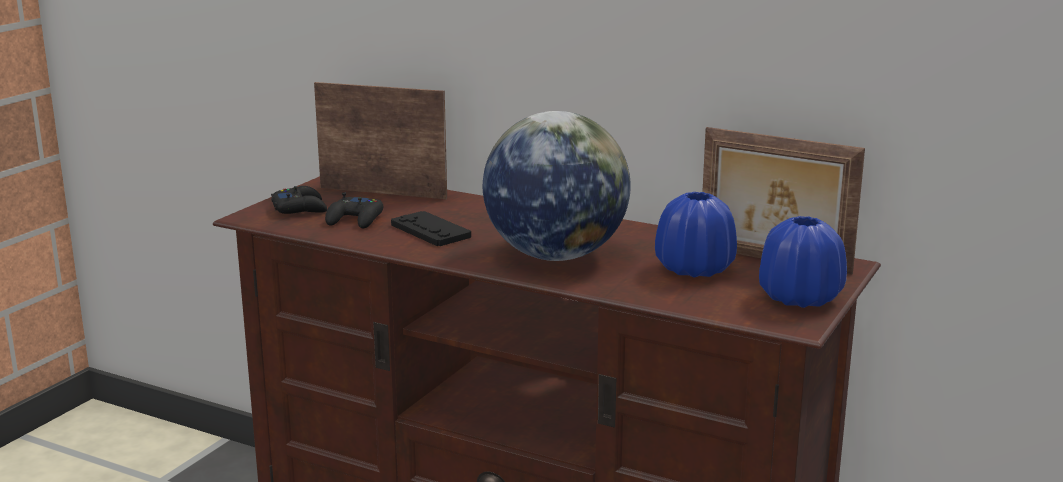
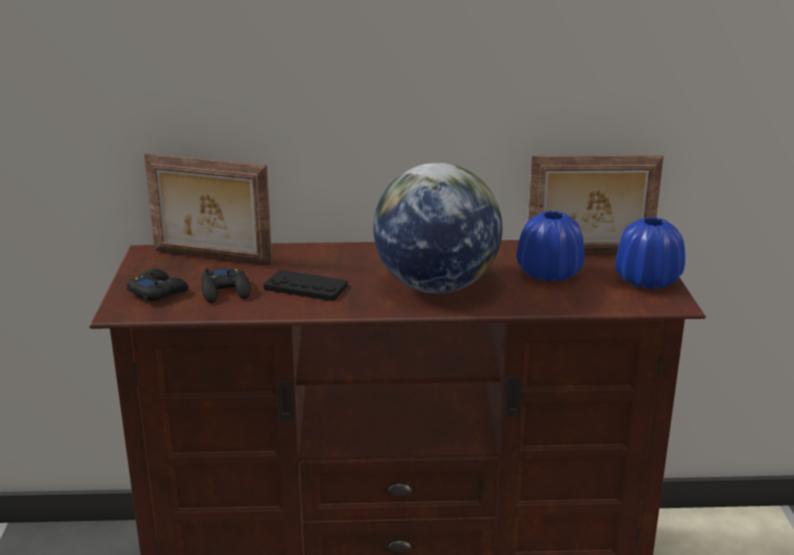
camera: 30 degrees left, 5 degrees up
picture frame [314,82,447,199] -> picture frame turned 150 degrees counterclockwise [144,154,273,265]

